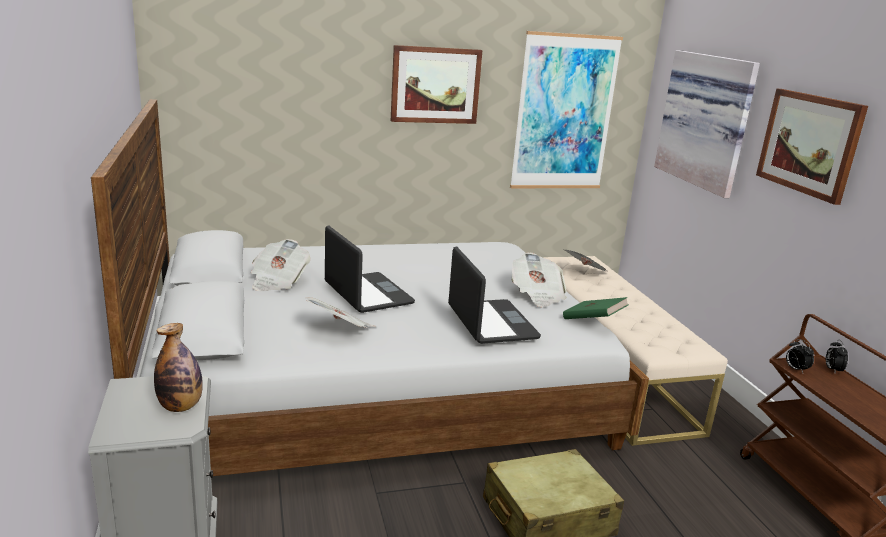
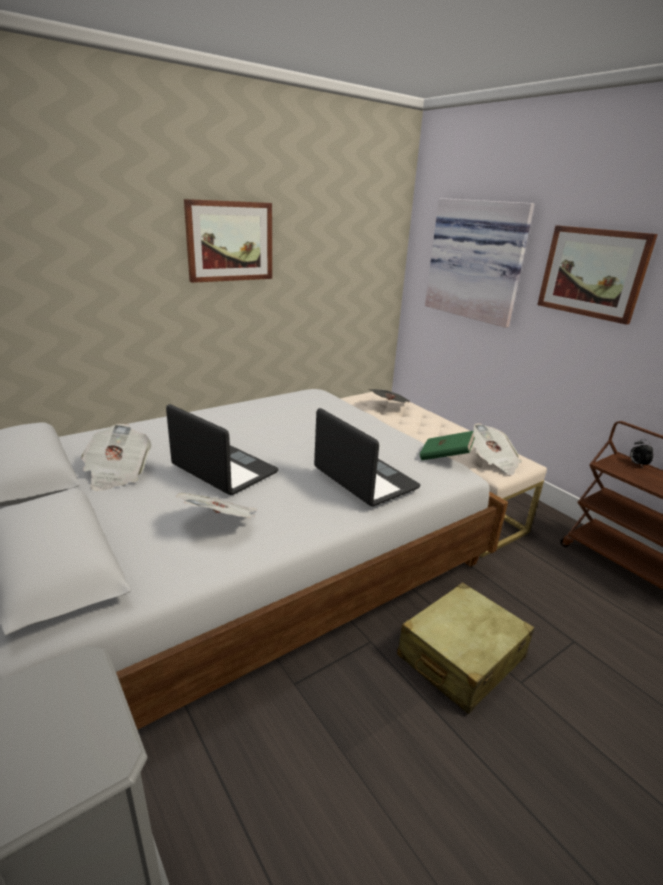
camera: 20 degrees left, 5 degrees up
bottle [154,323,203,412] -> none
picture [510,31,623,188] -> none
newspaper [512,253,567,308] -> newspaper moved to [473,423,522,476]
alarm clock [786,339,814,373] -> none

